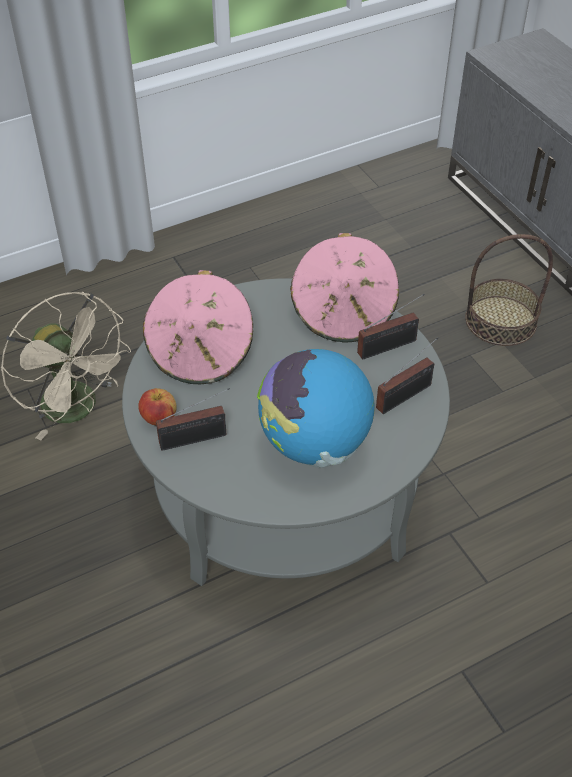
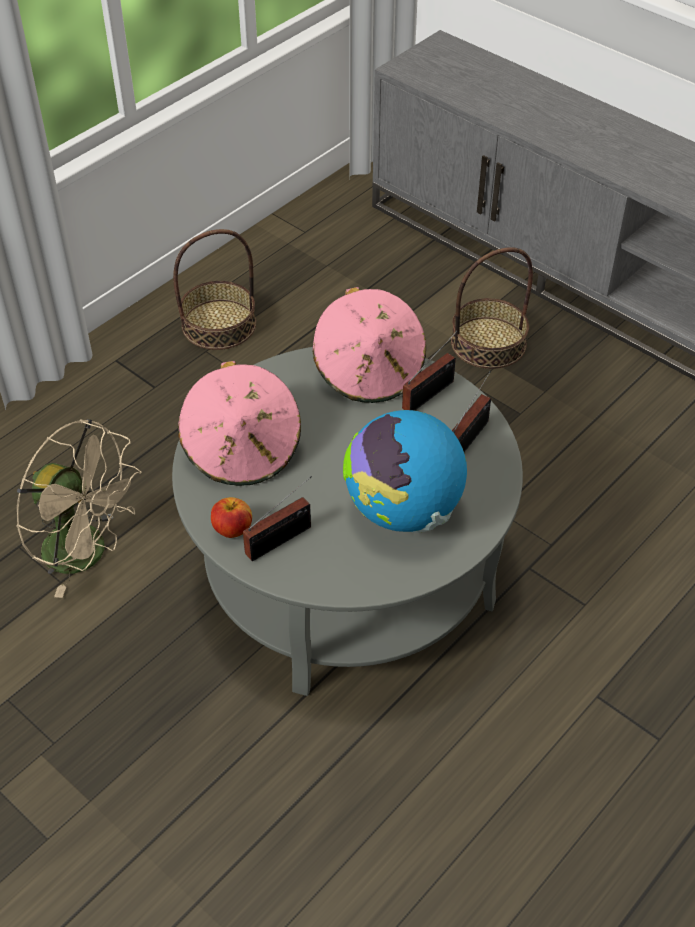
camera: 20 degrees left, 0 degrees up
none -> basket [173,229,256,350]

